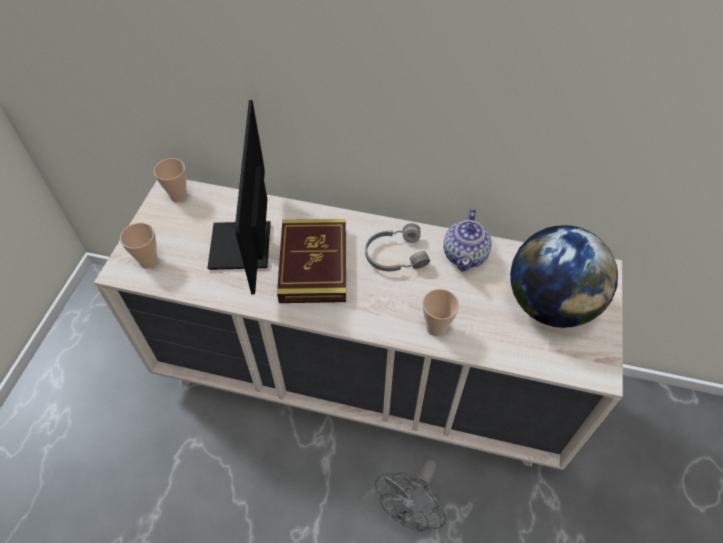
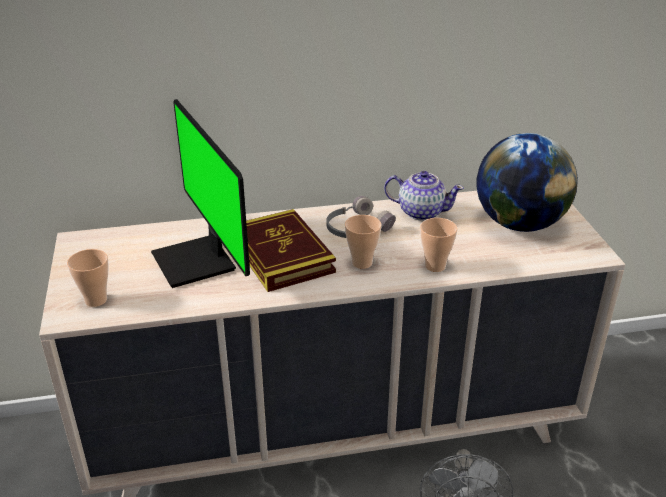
camera: 25 degrees left, 20 degrees down
cup [154,158,187,202] -> cup moved to [345,215,382,269]
teapot [444,208,492,272] -> teapot turned 60 degrees counterclockwise [384,171,464,221]

